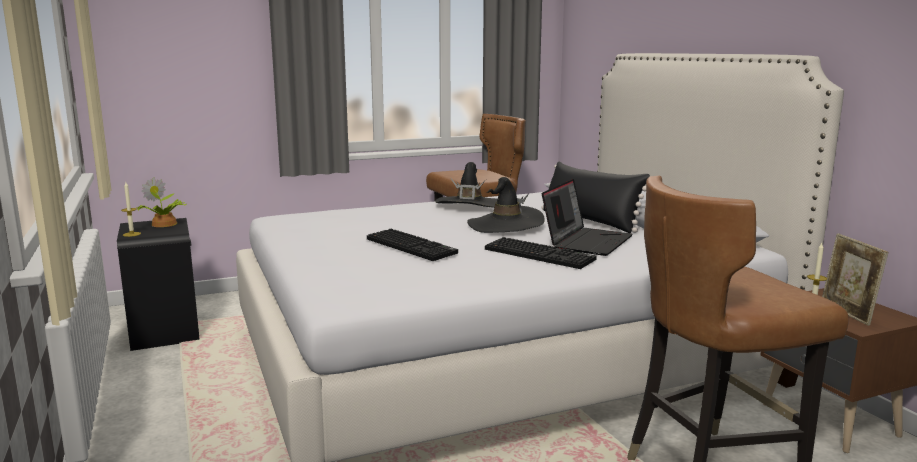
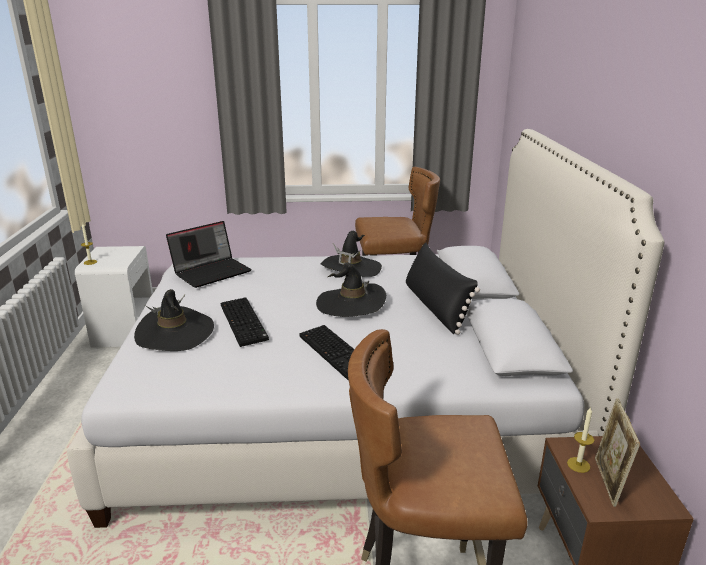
camera: 20 degrees right, 10 degrees up
black nightstand [117,218,200,351] -> white nightstand [75,246,153,347]
potted plant [136,177,187,227] -> none
laptop [542,179,633,256] -> laptop moved to [166,221,252,288]
none -> black hat [134,289,214,351]

